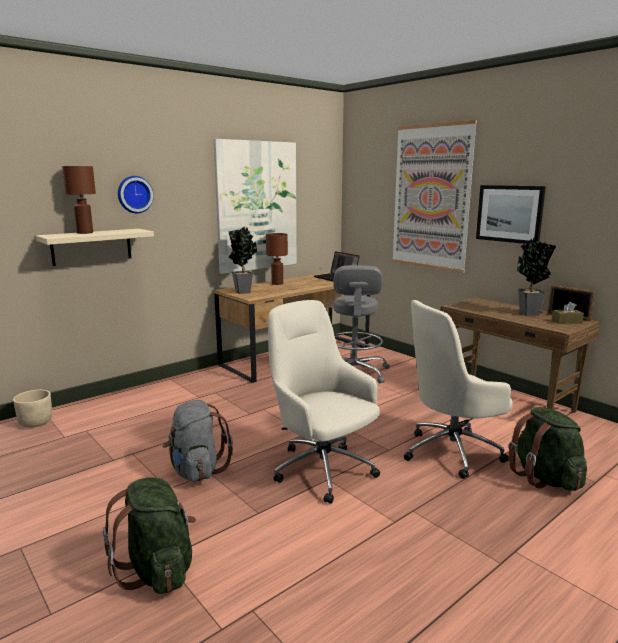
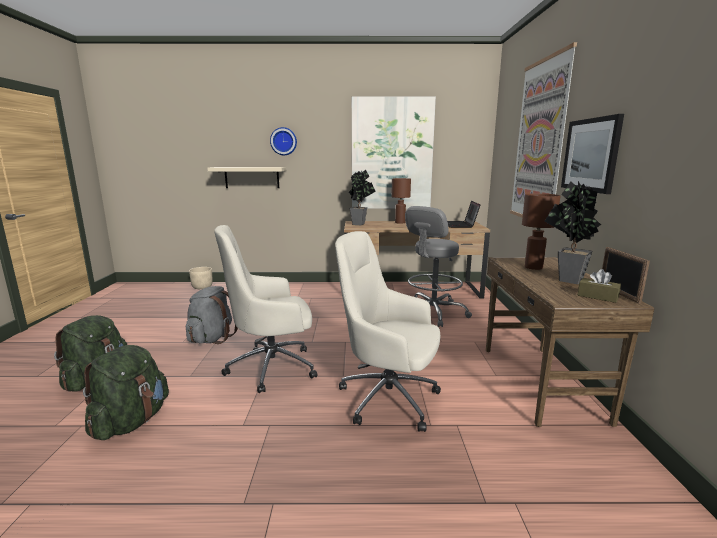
camera: 40 degrees right, 0 degrees up
brown table lamp [62,166,96,234] -> brown table lamp moved to [522,193,561,270]
beige office chair [268,300,380,504] -> beige office chair turned 105 degrees counterclockwise [214,225,317,393]
green backpack [508,407,587,491] -> green backpack moved to [83,345,169,440]

